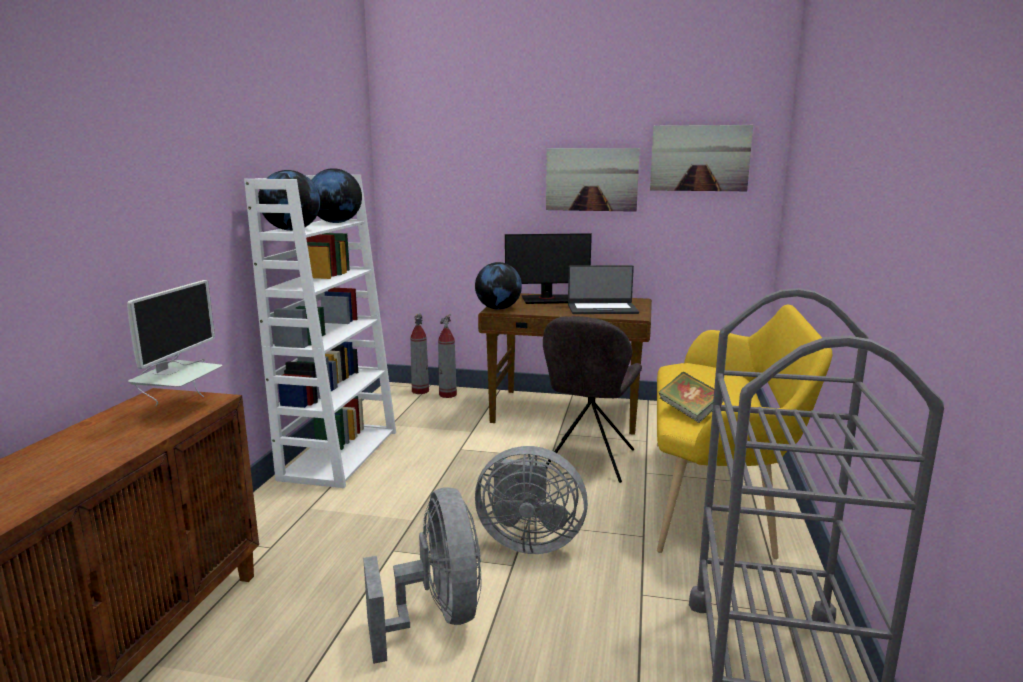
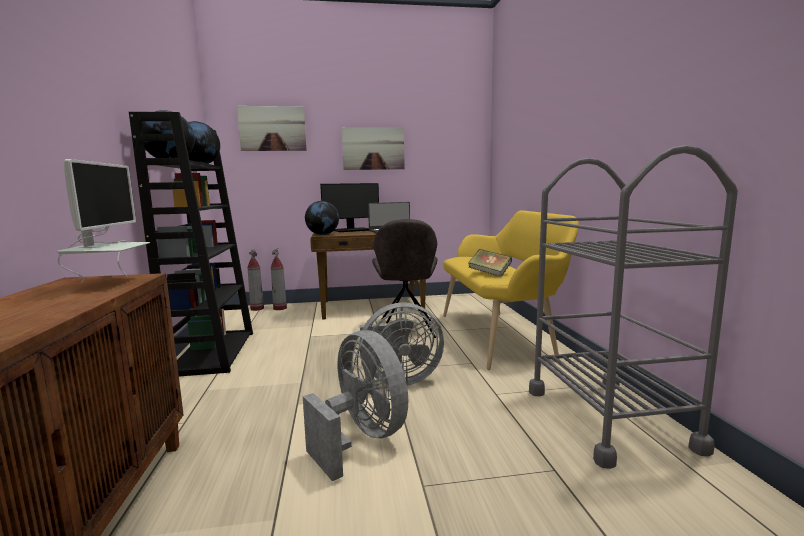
camera: 20 degrees left, 5 degrees down
white bookcase [244,175,396,488] -> black bookcase [129,112,253,376]
picture [650,125,753,191] -> picture moved to [237,106,307,151]

